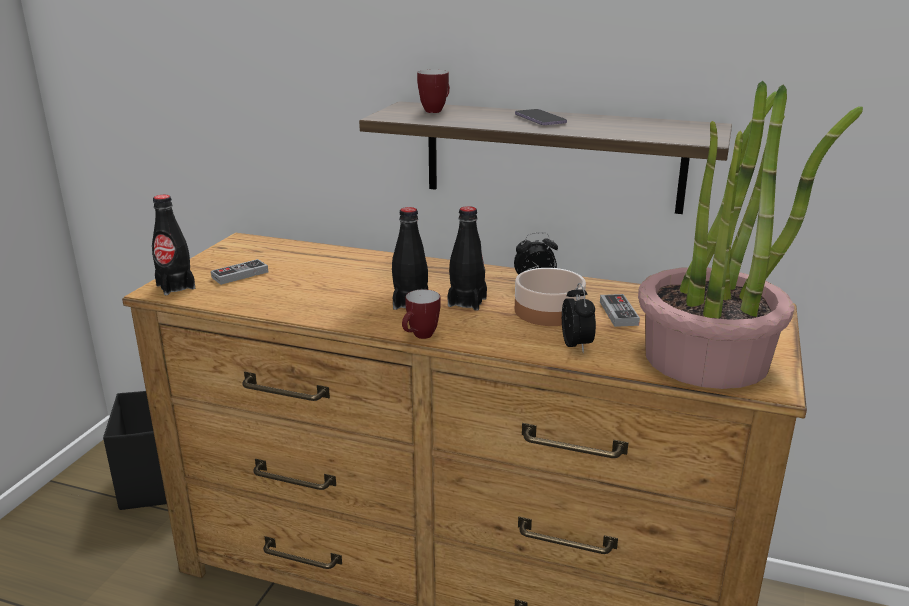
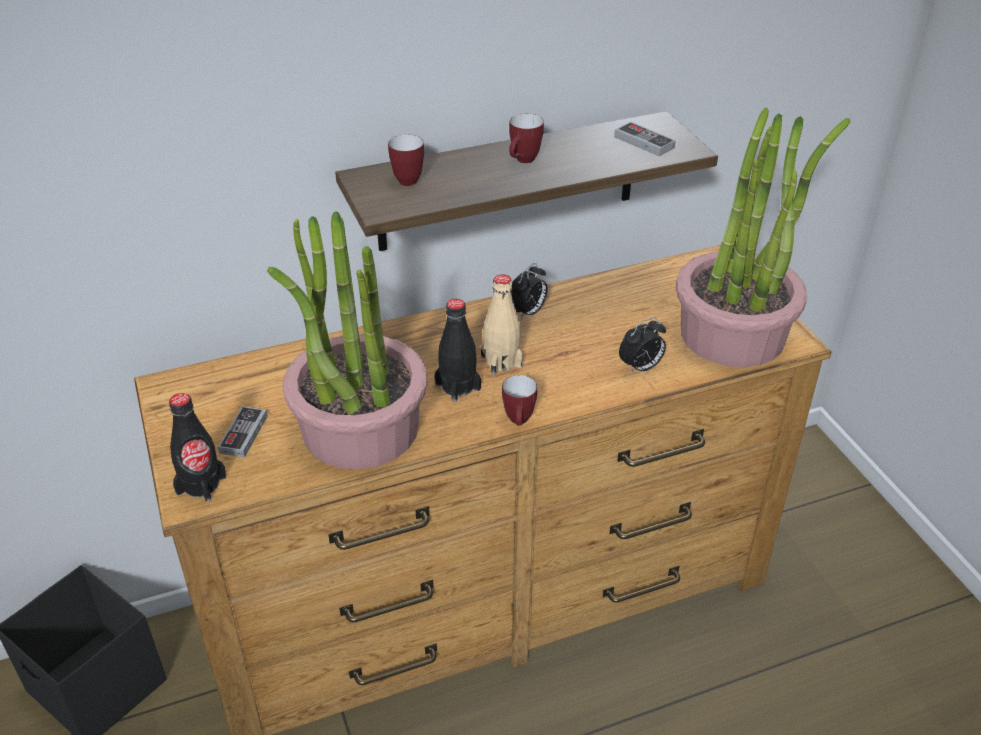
camera: 40 degrees left, 15 degrees up
black bottle [447,206,487,311] -> beige bottle [481,274,523,375]
phone [515,109,567,125] -> mug [509,113,544,163]
bowl [515,268,586,326] -> none
alarm clock [562,283,596,353] -> alarm clock turned 105 degrees clockwise [619,318,666,374]
game controller [600,294,640,327] -> game controller moved to [614,122,676,157]
none -> potted plant [267,211,428,469]

